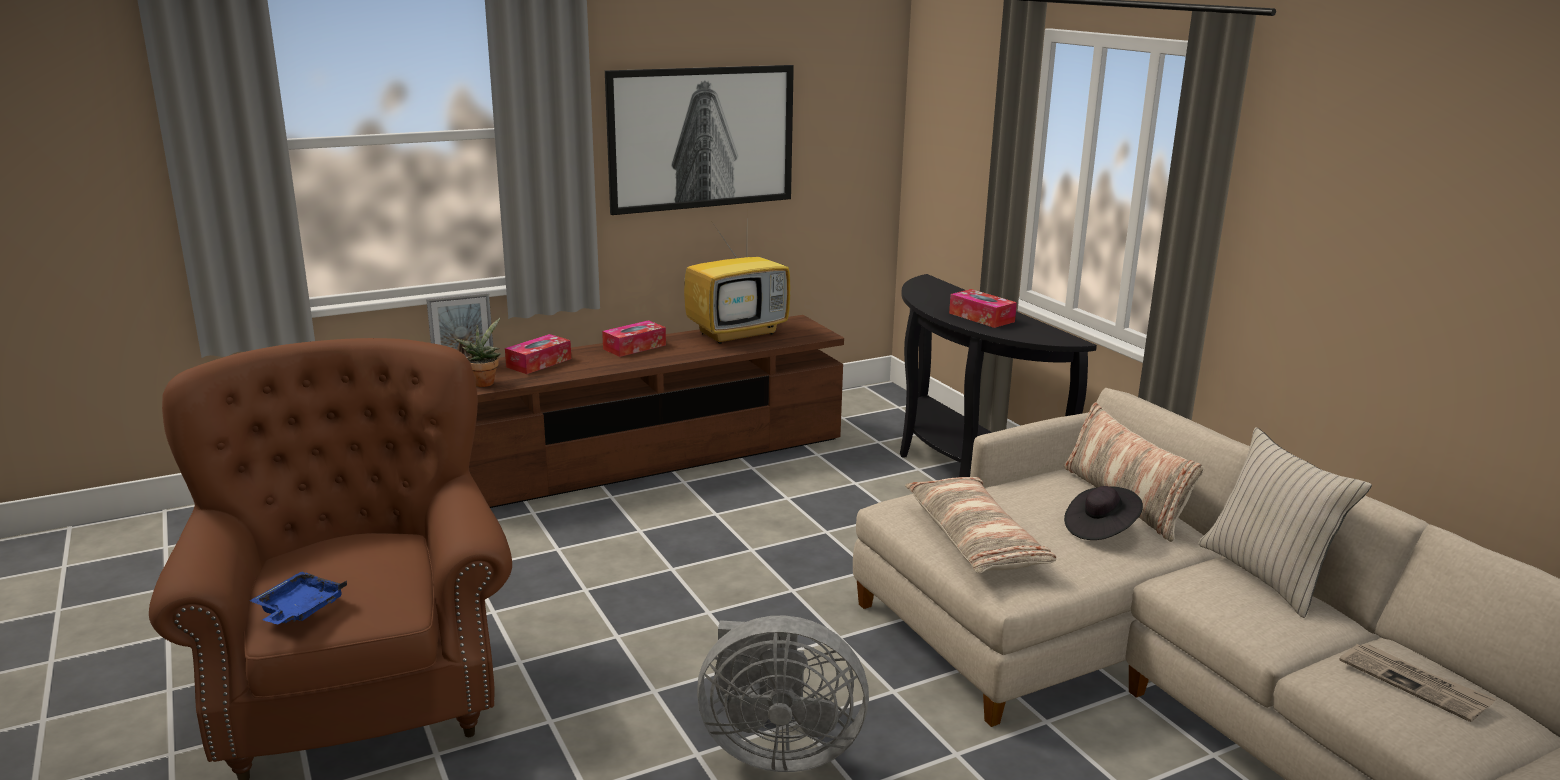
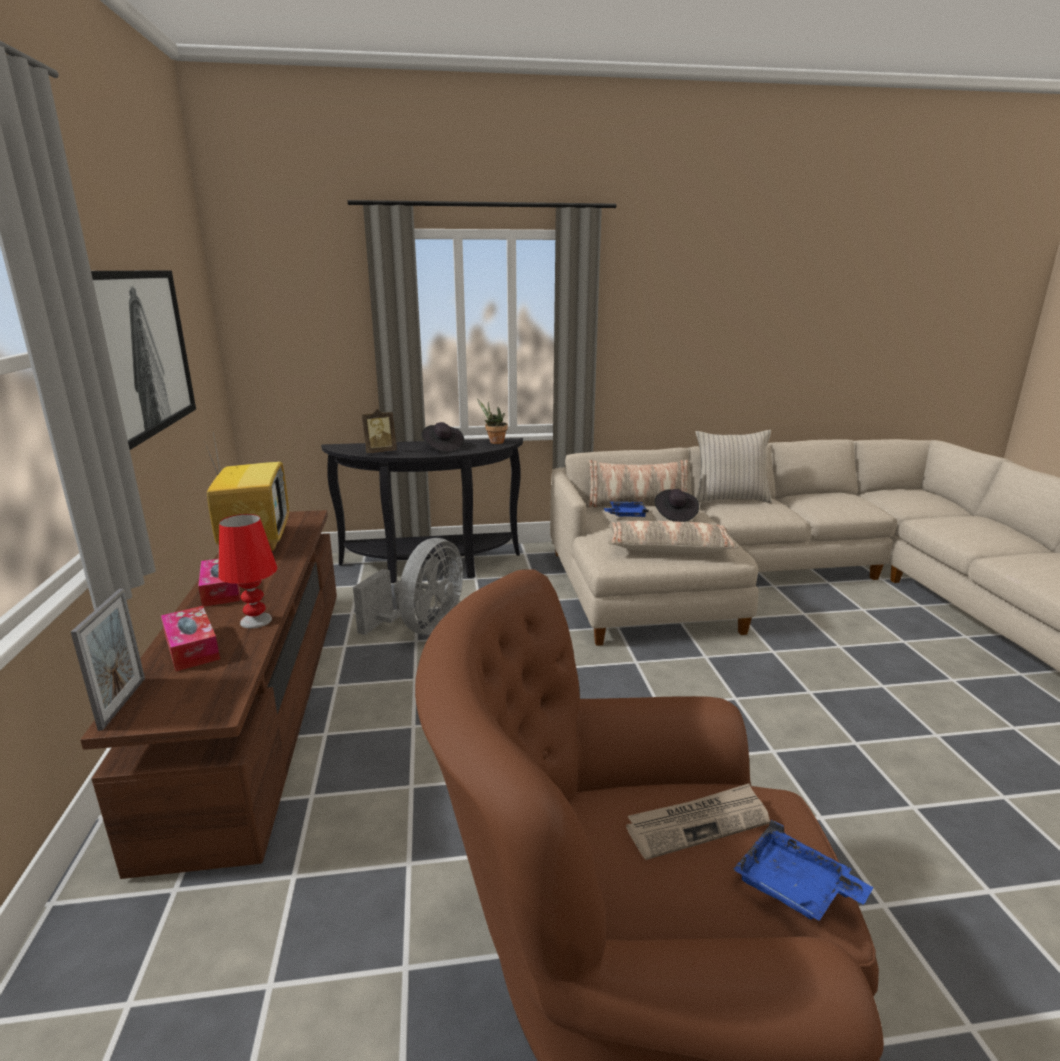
camera: 70 degrees left, 0 degrees up
potted plant [455,318,501,387] -> potted plant moved to [477,399,508,444]
grey fan [697,616,869,772] -> grey fan moved to [353,538,463,635]
tissue box [949,289,1017,328] -> black hat [422,422,464,453]
newspaper [1340,643,1496,722] -> newspaper moved to [626,783,770,860]
none -> red table lamp [218,514,277,628]
none -> picture frame [362,409,397,453]
none -> blue tray [604,502,648,517]

